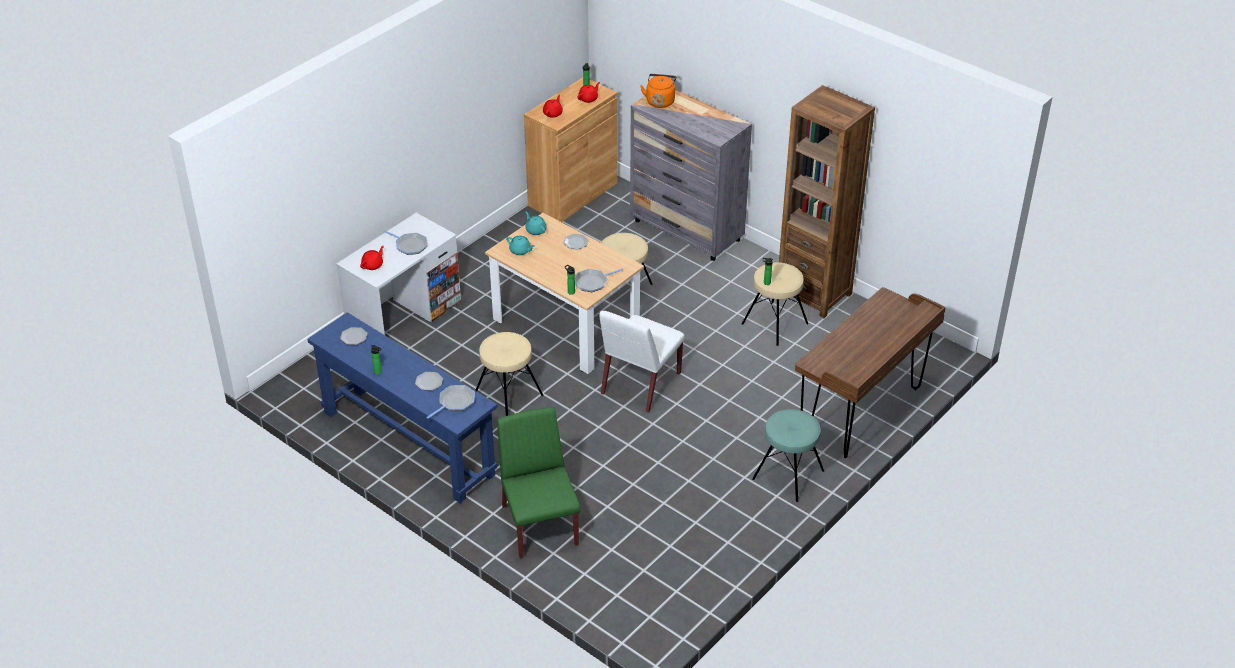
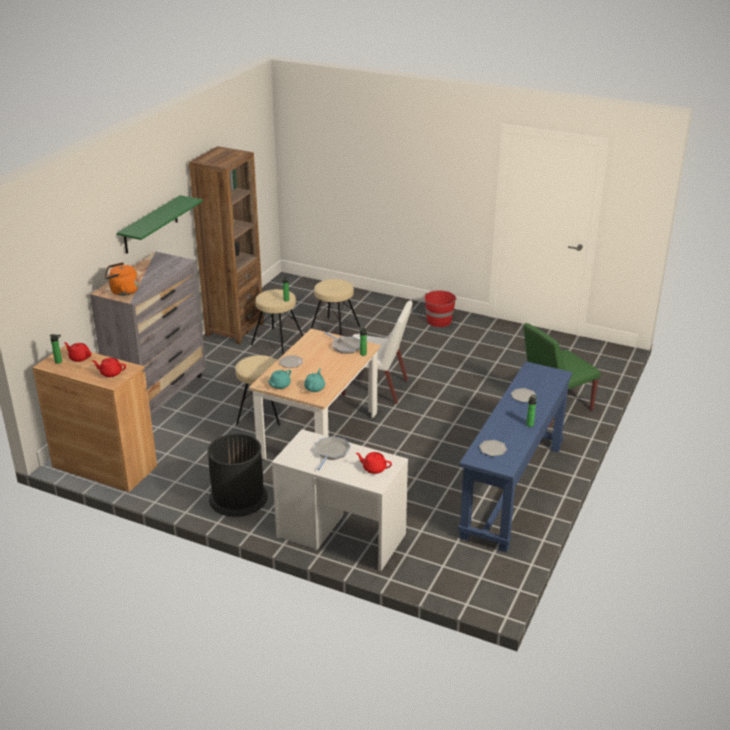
camera: 105 degrees left, 10 degrees down
frying pan [426,385,475,419] -> none
beige stool [475,332,543,416] -> beige stool moved to [311,279,360,336]
turquoise stool [752,409,824,502] -> red bucket [423,290,456,327]
brown desk [795,287,946,458] -> none
none -> green shelf [117,195,203,254]
none -> black trash can [207,434,268,517]

